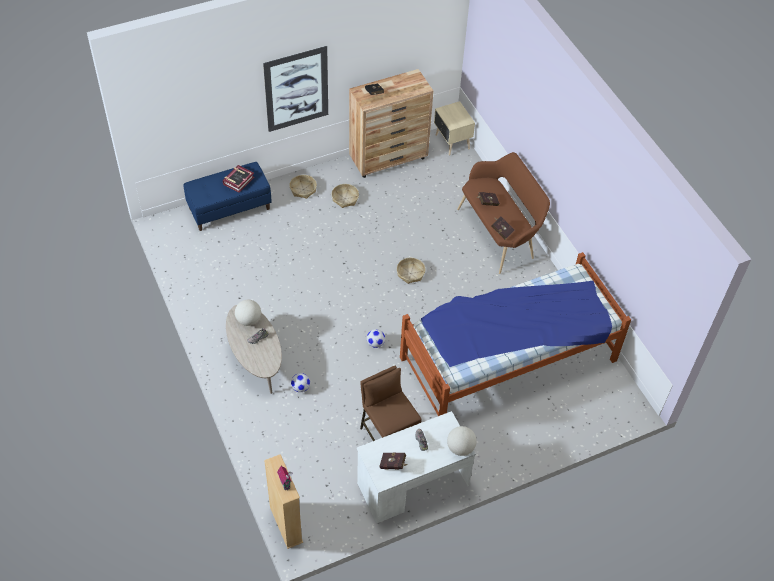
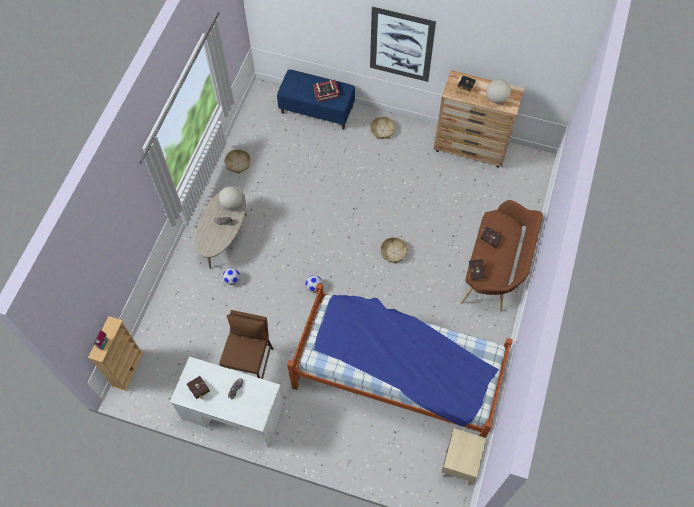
camera: 45 degrees right, 10 degrees up
basket [332,184,359,208] -> basket moved to [225,149,251,174]
beige nightstand [434,101,475,155] -> beige nightstand moved to [441,428,486,485]
globe [447,426,477,456] -> globe moved to [486,79,511,104]

